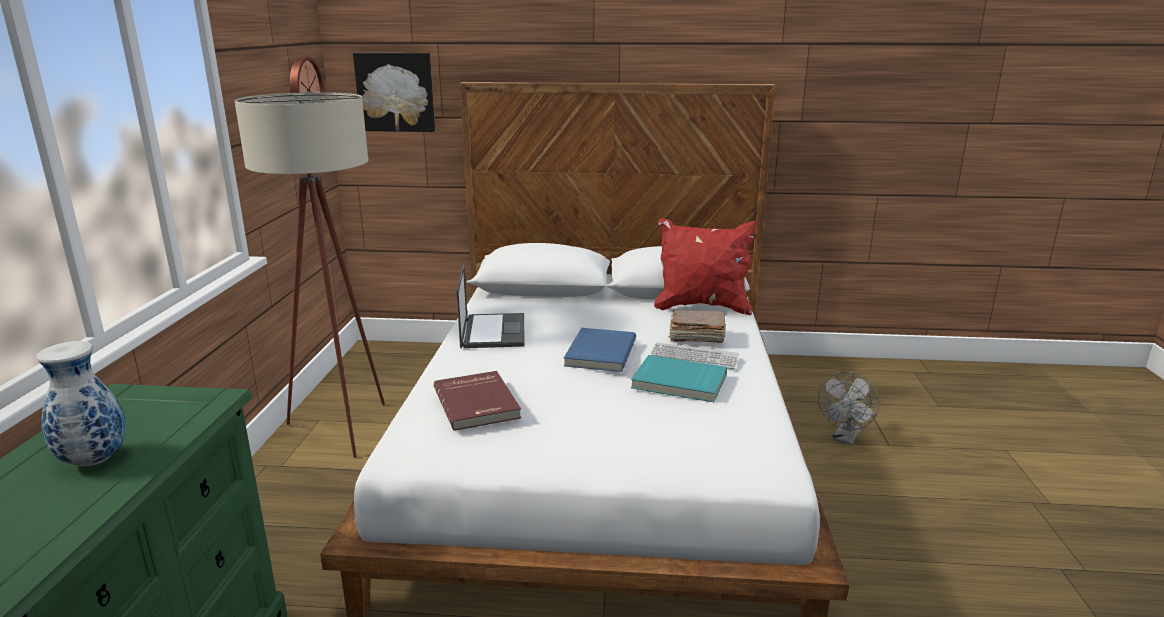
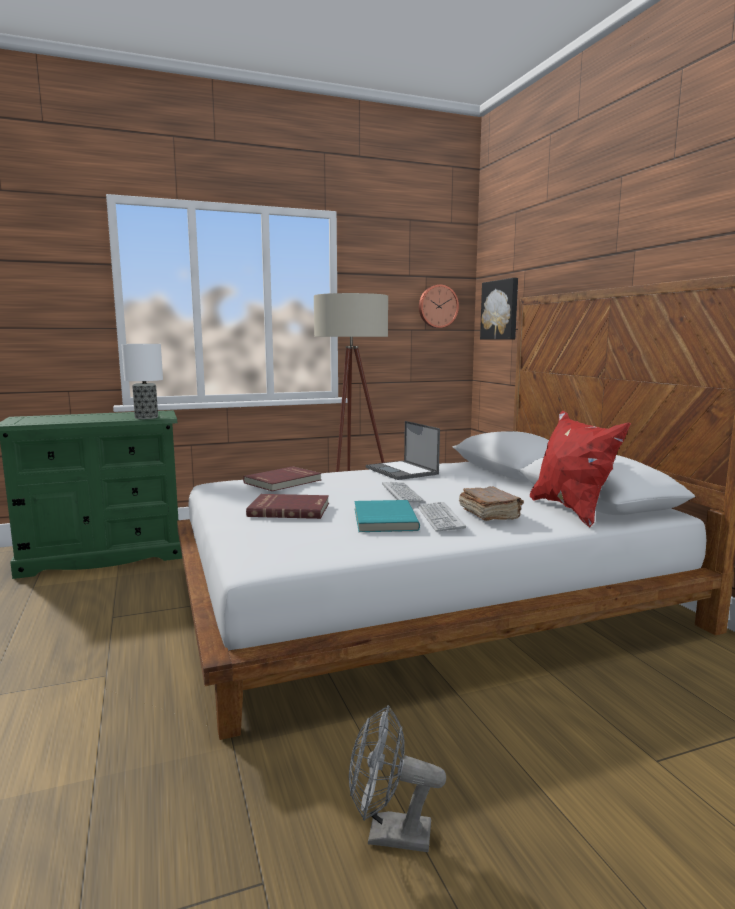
camera: 65 degrees right, 10 degrees down
vase [36,341,126,467] -> none
laptop [456,265,524,348] -> laptop turned 90 degrees clockwise [366,421,440,480]
blue book [564,328,636,372] -> keyboard [382,482,426,503]
grey fan [818,372,879,445] -> grey fan moved to [349,705,446,852]
none -> table lamp [121,344,163,419]
none -> red book [246,494,329,519]

